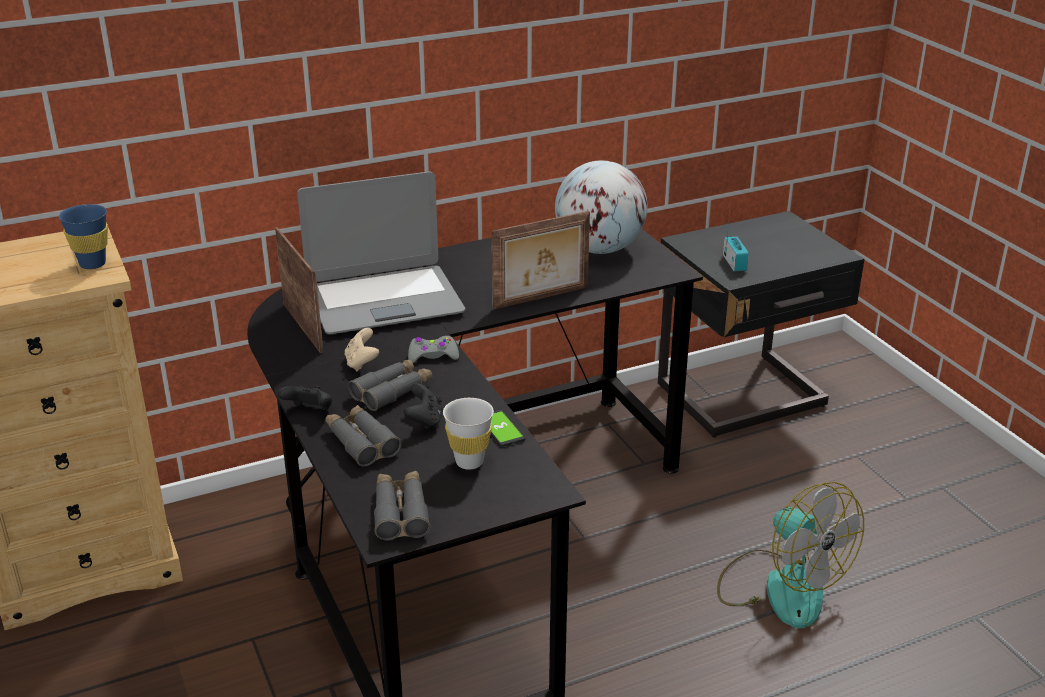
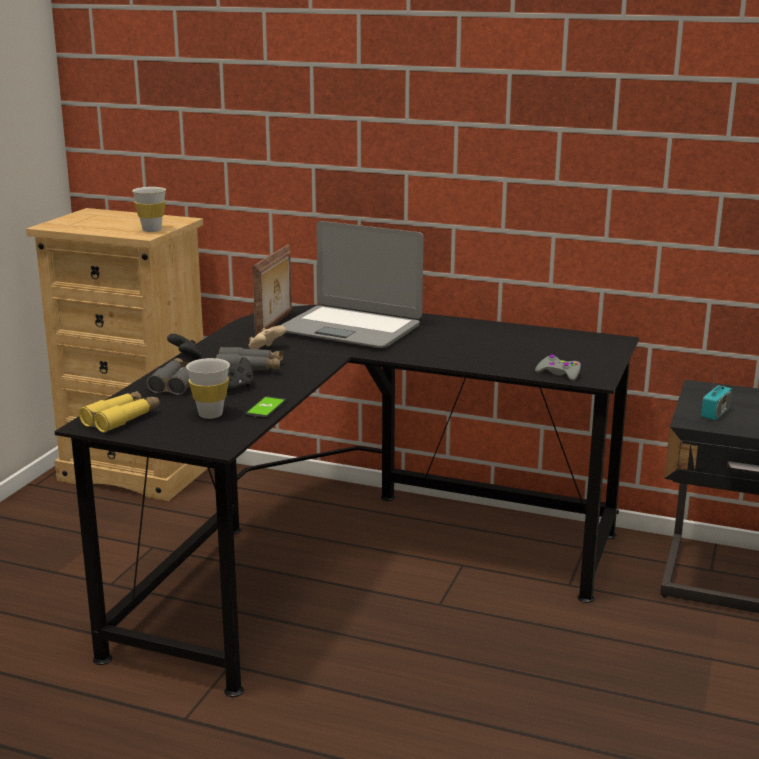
camera: 45 degrees right, 10 degrees down
blue cup [59,204,108,269] -> white cup [132,187,166,232]
grey binoculars [374,471,430,541] -> yellow binoculars [79,391,160,433]
grey game controller [408,336,459,363] -> grey game controller moved to [535,355,581,381]
picture frame [492,211,590,309] -> none
globe [555,160,647,254] -> none
fan [717,482,864,628] -> none

